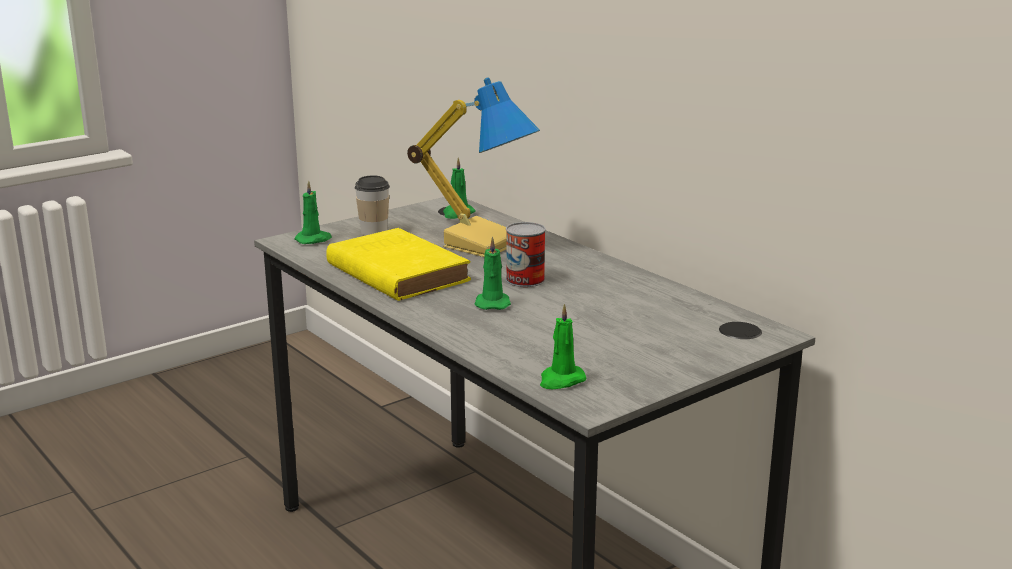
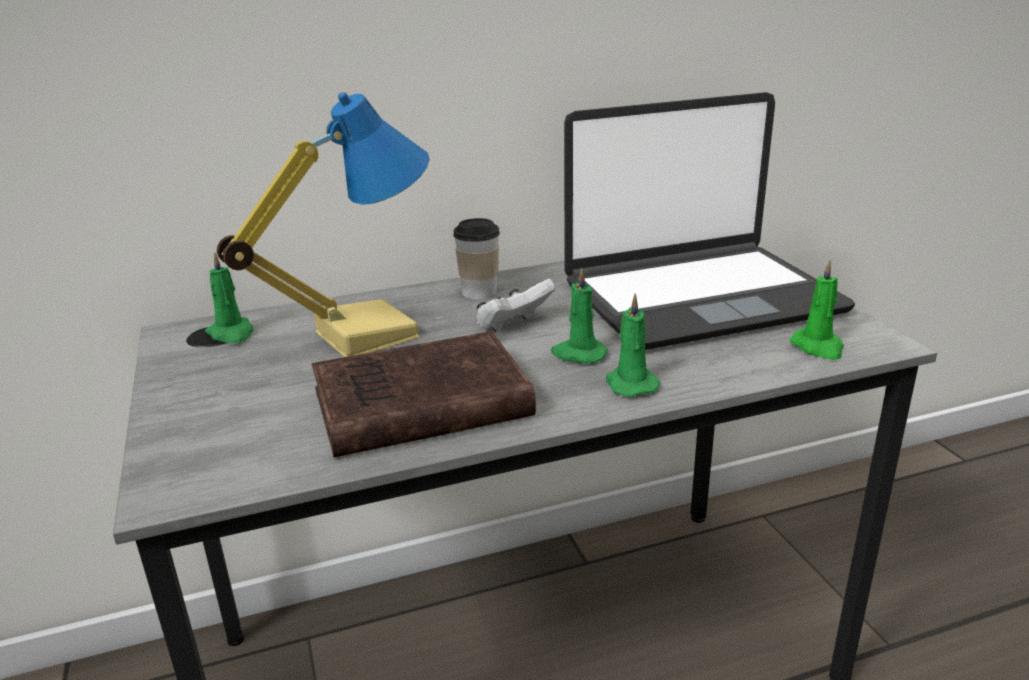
camera: 70 degrees left, 5 degrees up
green candle [295,181,332,244] -> green candle moved to [606,293,660,397]
yellow book [326,228,471,301] -> brown book [312,331,536,457]
cup [355,175,390,236] -> cup moved to [453,218,500,299]
can [506,222,546,287] -> white game controller [477,279,555,332]
none -> laptop [564,92,855,350]

